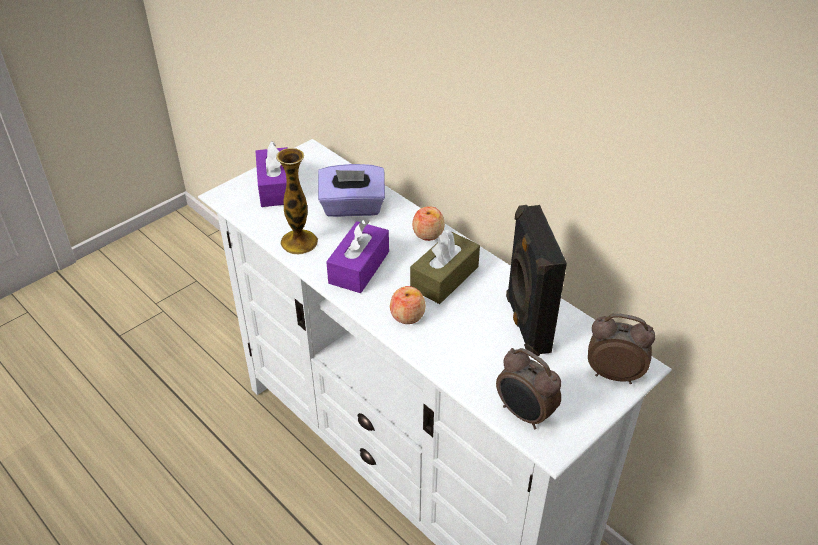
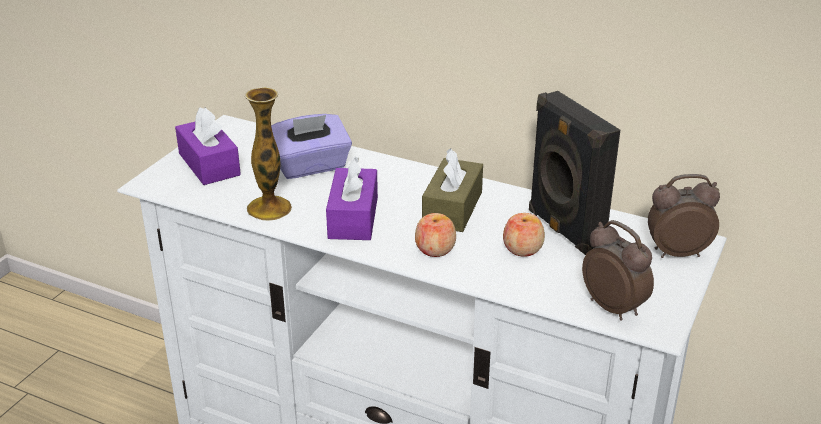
camera: 20 degrees left, 10 degrees down
apple [412,206,445,241] -> apple moved to [503,213,545,257]
alarm clock [496,348,561,429] -> alarm clock turned 150 degrees counterclockwise [582,220,654,321]

